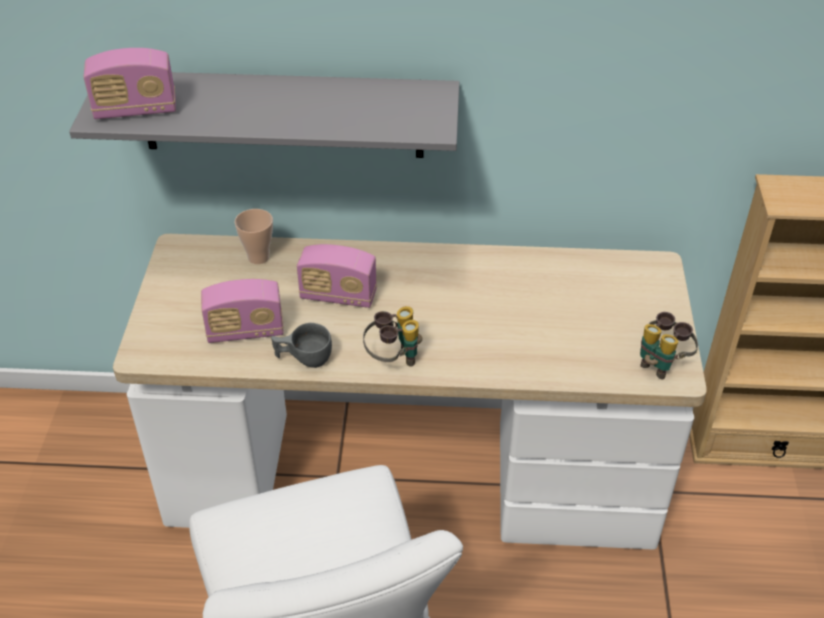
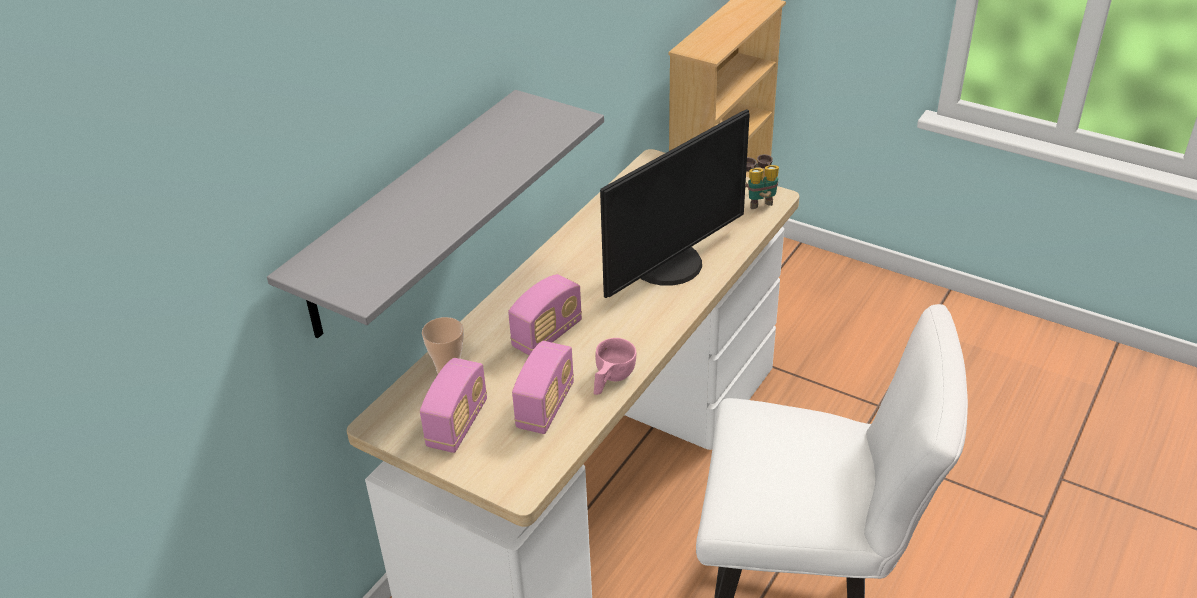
camera: 60 degrees left, 5 degrees down
radio [84,48,176,119] -> radio moved to [420,358,487,453]
grey cup [271,323,332,368] -> pink cup [594,338,636,395]
binoculars [363,306,422,367] -> none
none -> monitor [600,109,750,298]

